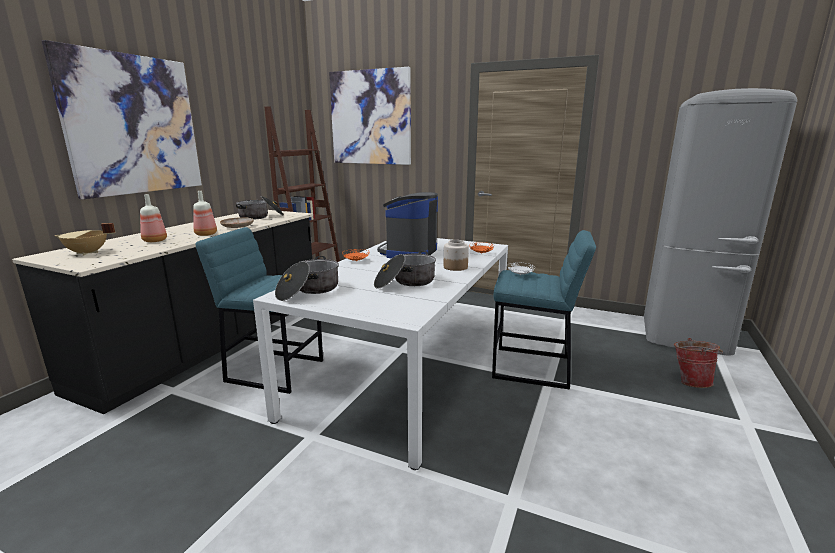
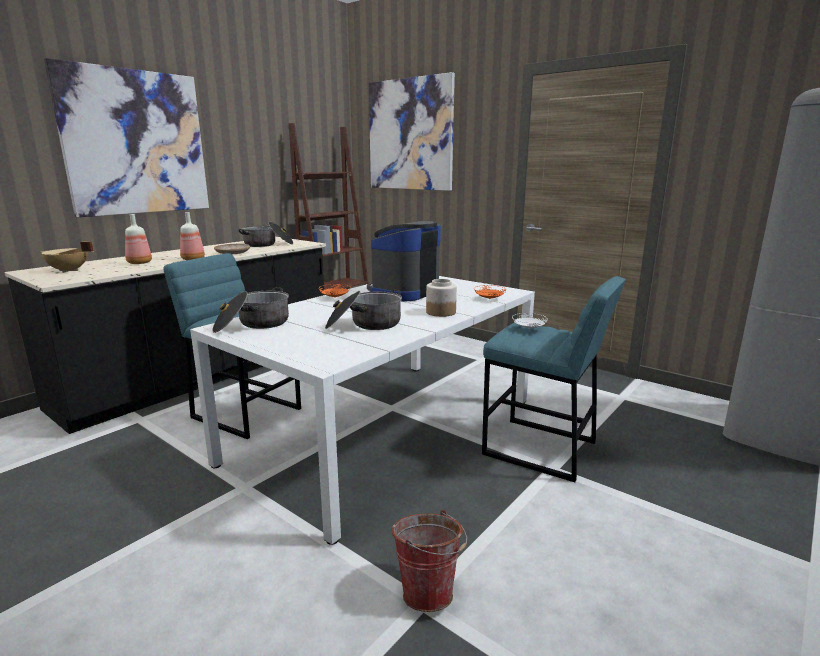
camera: 15 degrees right, 0 degrees up
bucket [674,338,723,388] -> bucket moved to [392,510,467,612]

